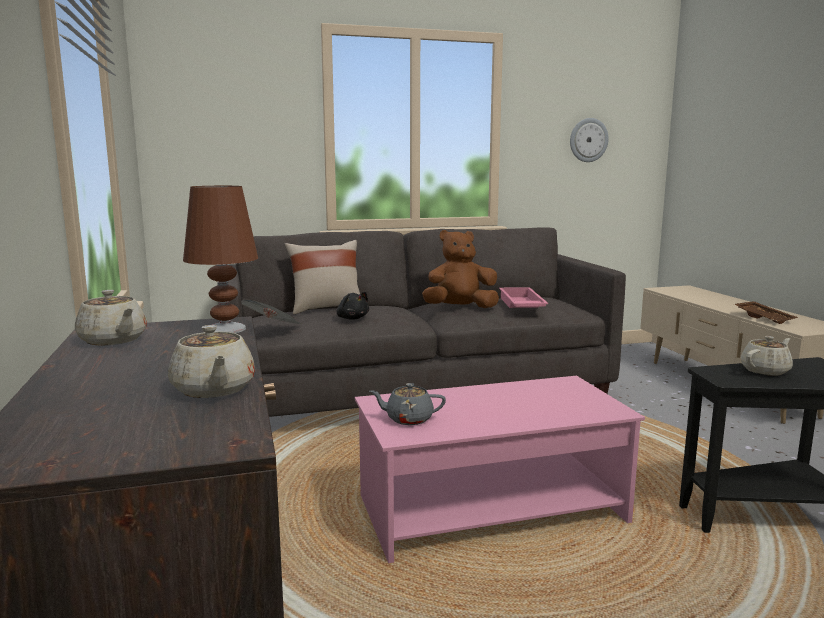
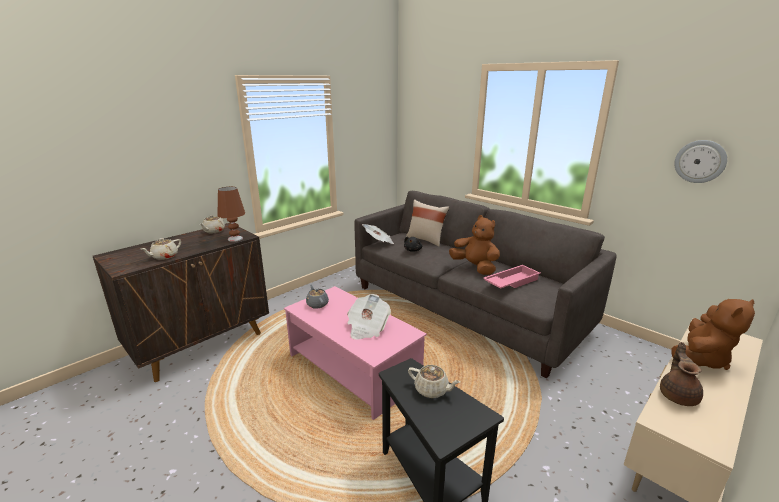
camera: 60 degrees right, 10 degrees up
brown tray [734,301,799,324] -> brown teapot [660,342,703,406]
none -> newspaper [347,294,391,340]
none -> brown plush toy [671,299,755,370]

